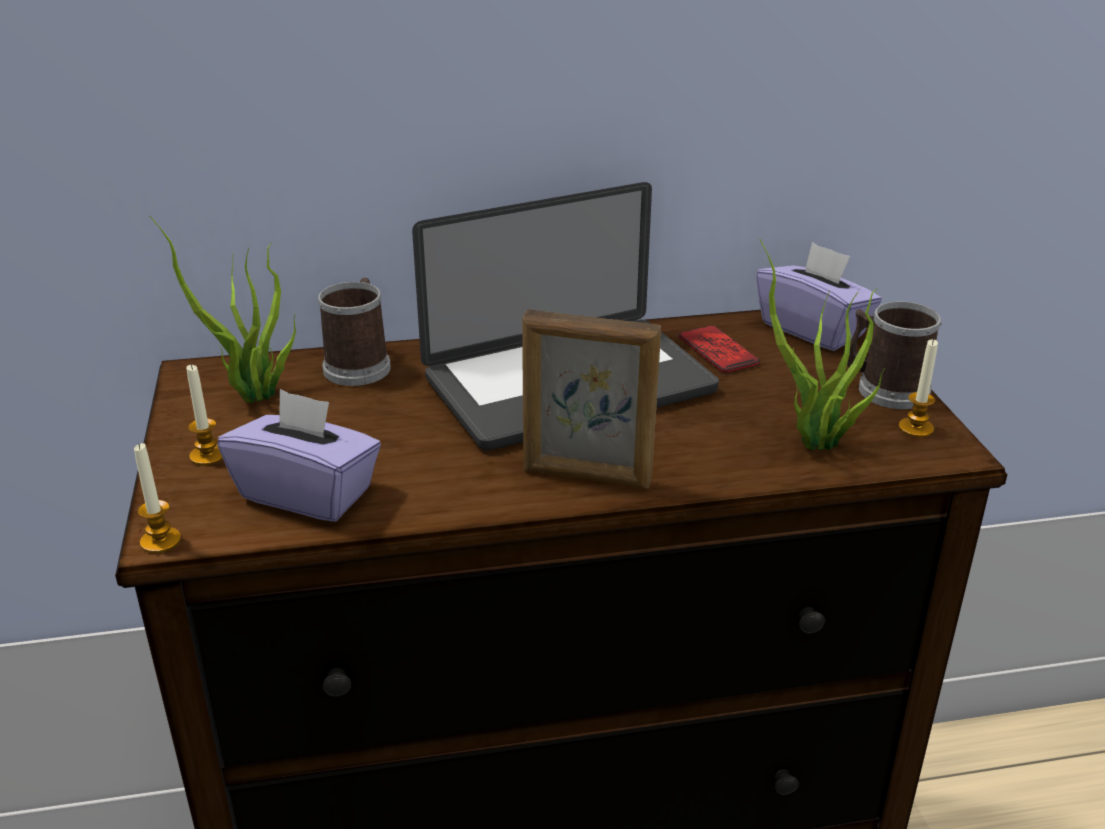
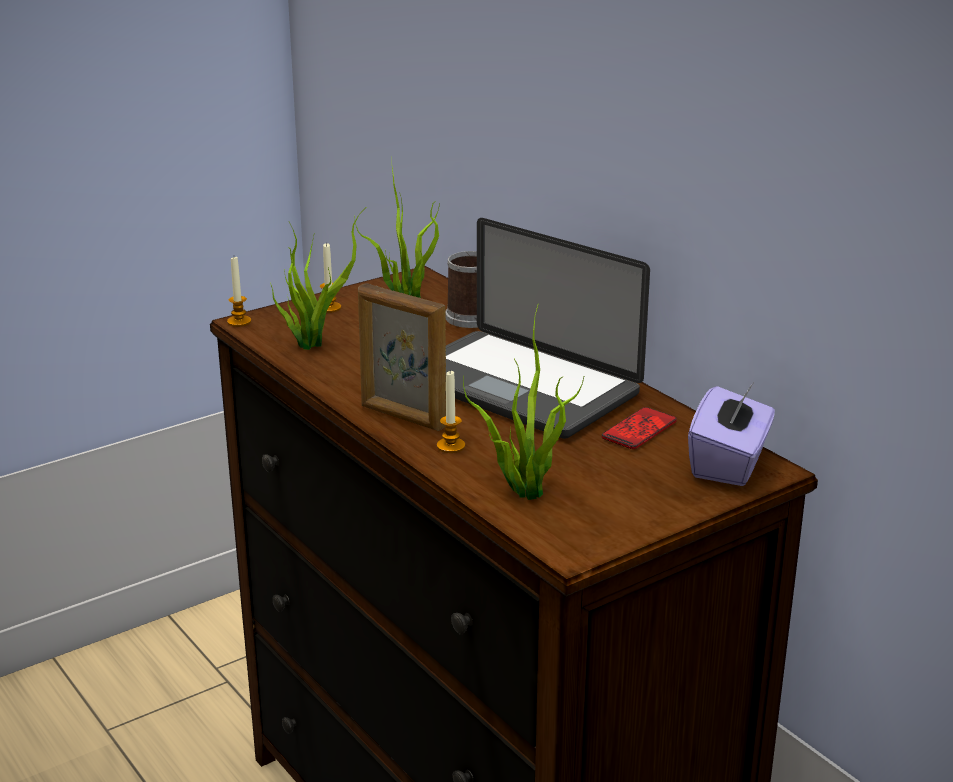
camera: 65 degrees right, 5 degrees down
purple tissue box [218,389,381,522] -> potted plant [270,211,363,350]
picture frame [522,309,661,489] -> picture frame turned 45 degrees counterclockwise [358,283,446,431]
mug [847,301,942,409] -> none
candle [899,339,938,438] -> candle moved to [437,371,465,453]

